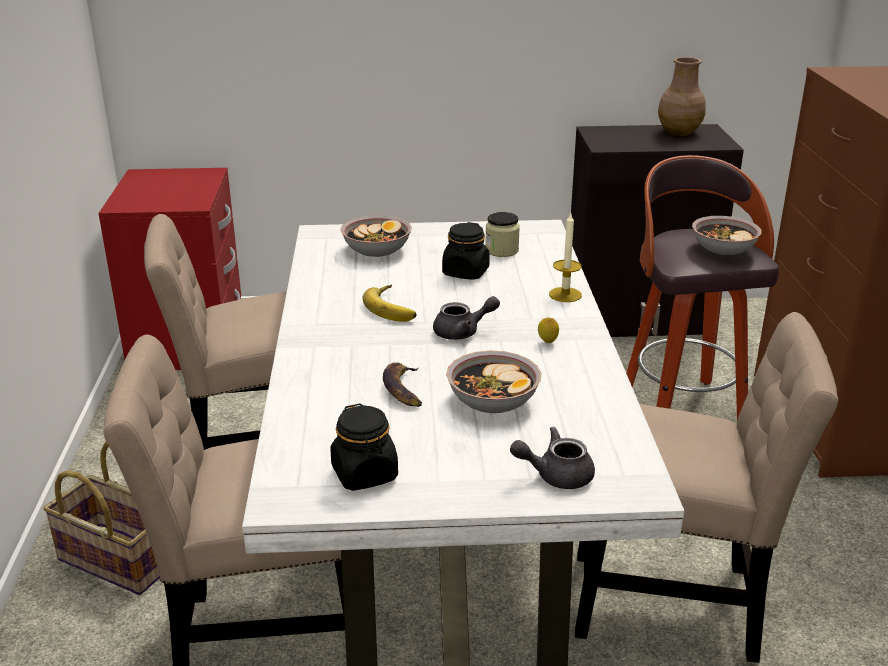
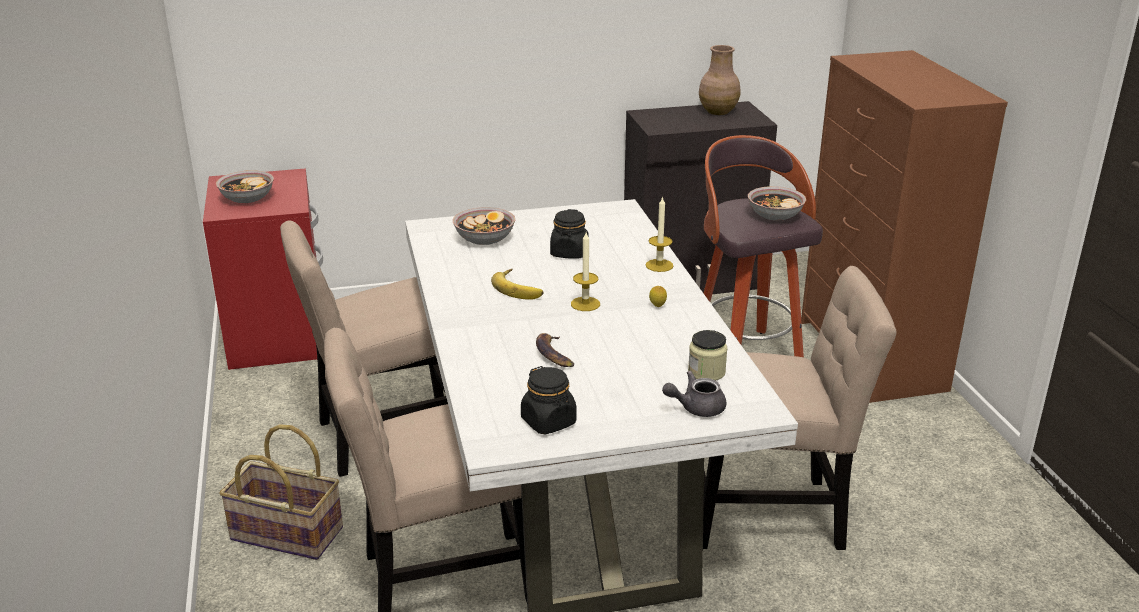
camera: 10 degrees left, 0 degrees up
grey teapot [433,296,500,340] -> candle [571,232,600,311]
bowl [446,350,541,413] -> bowl moved to [216,170,274,203]
jar [485,212,520,257] -> jar moved to [688,330,728,381]

